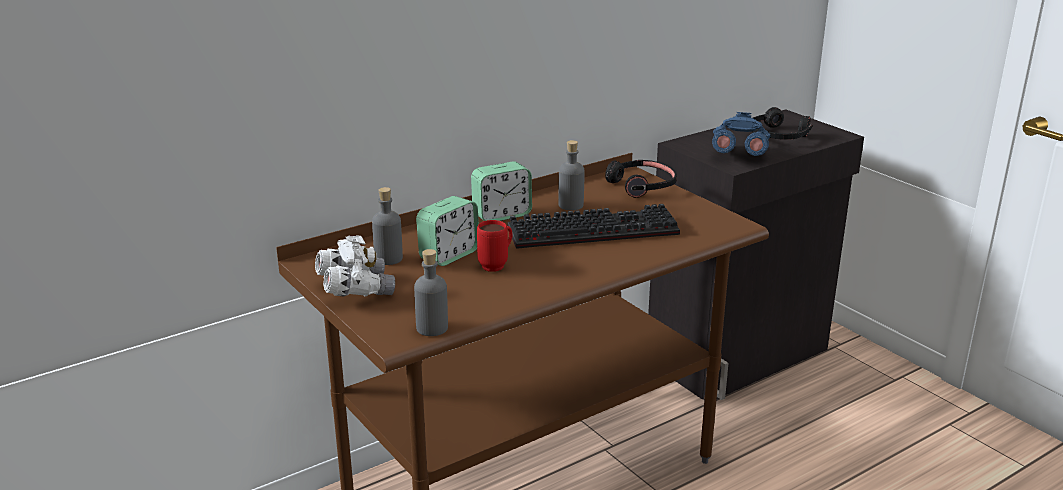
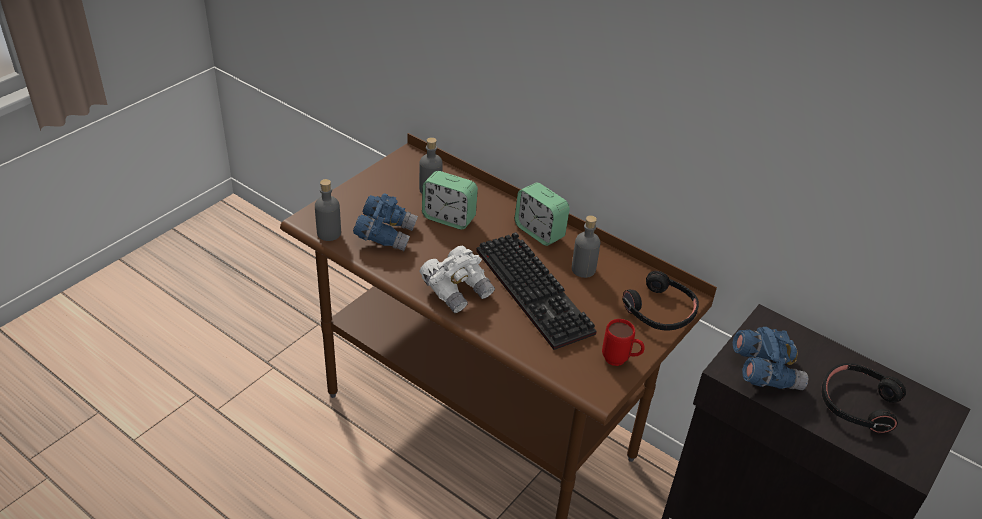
camera: 70 degrees right, 15 degrees up
white binoculars [315,235,395,297] -> white binoculars moved to [419,246,495,313]
red mug [477,220,513,272] -> red mug moved to [602,319,644,366]
none -> blue binoculars [353,193,418,251]

